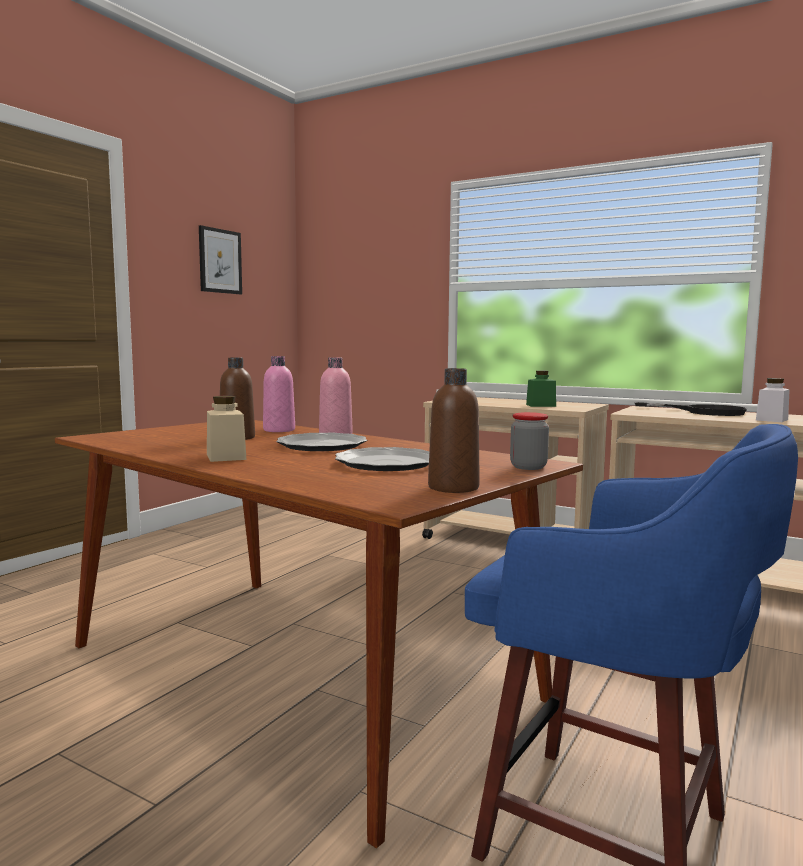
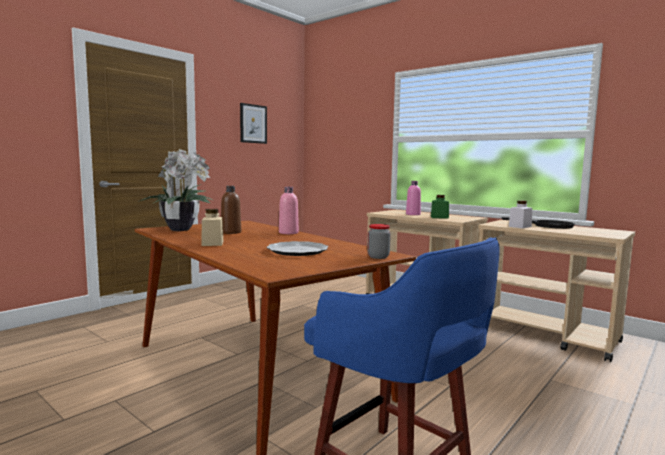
camera: 10 degrees right, 0 degrees up
pink bottle [263,356,295,432] -> pink bottle moved to [406,181,421,215]
plate [276,433,367,451] -> none
brown bottle [428,368,480,493] -> none
white jar [756,378,790,422] -> white jar moved to [509,201,532,228]
none -> potted plant [138,149,212,231]

